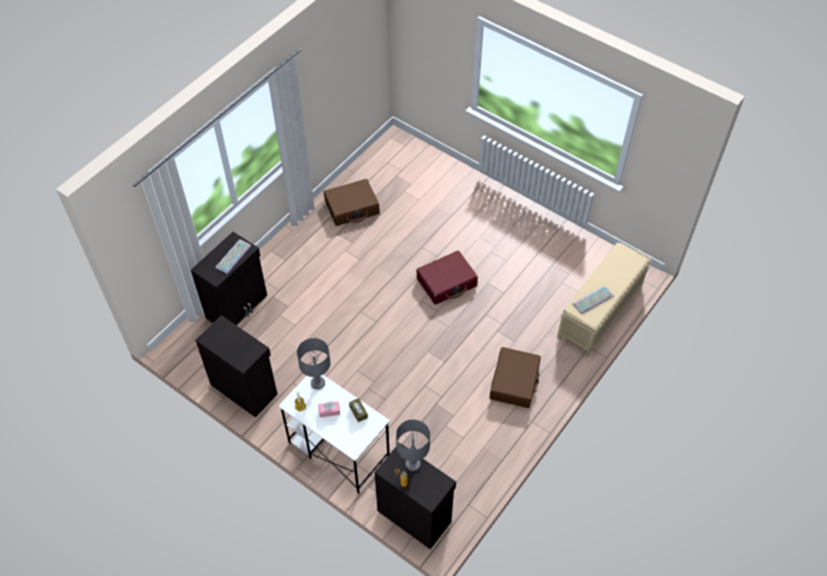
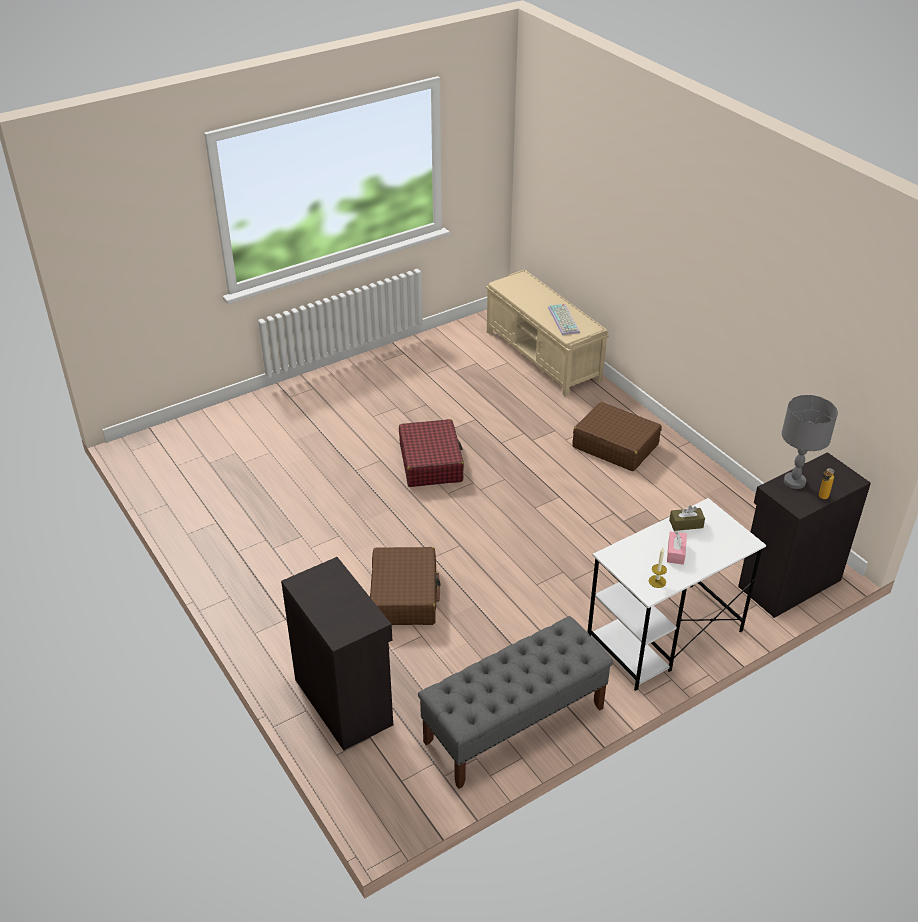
camera: 70 degrees left, 15 degrees down
black cabinet [195,315,278,418] -> grey bench [418,616,613,789]
keyboard [215,239,251,274] -> none
grey table lamp [297,338,331,390] -> none
brown suitcase [324,179,380,226] -> brown suitcase moved to [370,547,441,625]

